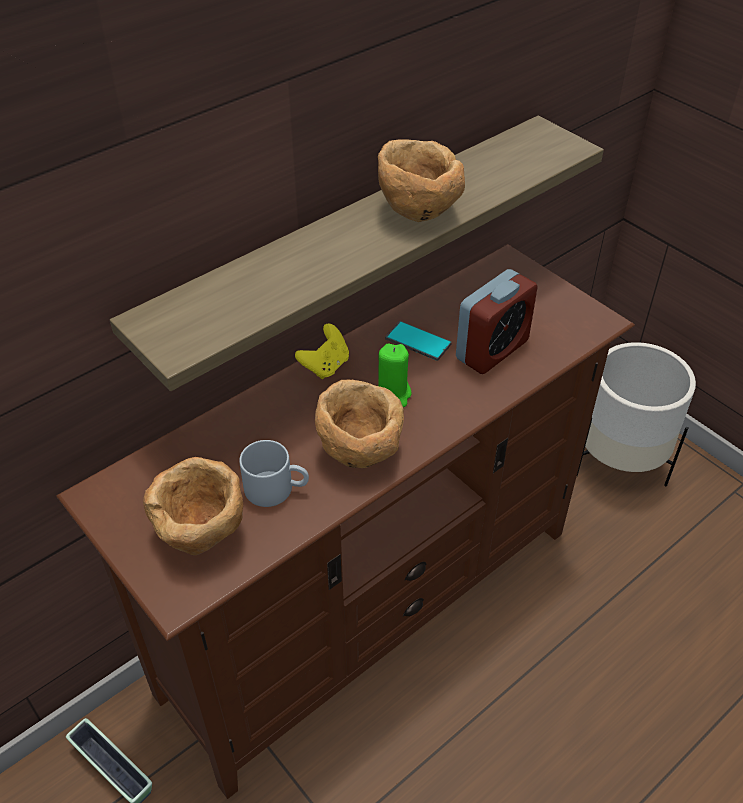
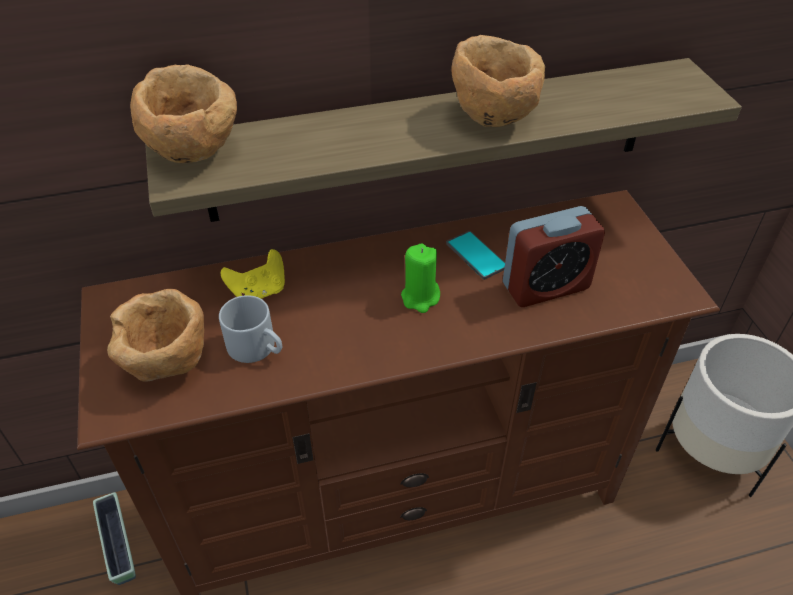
camera: 25 degrees right, 0 degrees up
yellow game controller [295,324,349,379] -> yellow game controller moved to [221,249,285,299]
brown bowl [315,380,404,468] -> brown bowl moved to [130,64,237,163]

